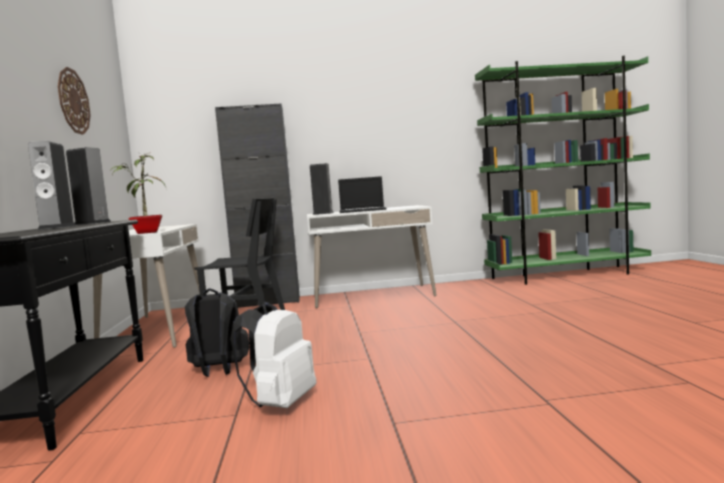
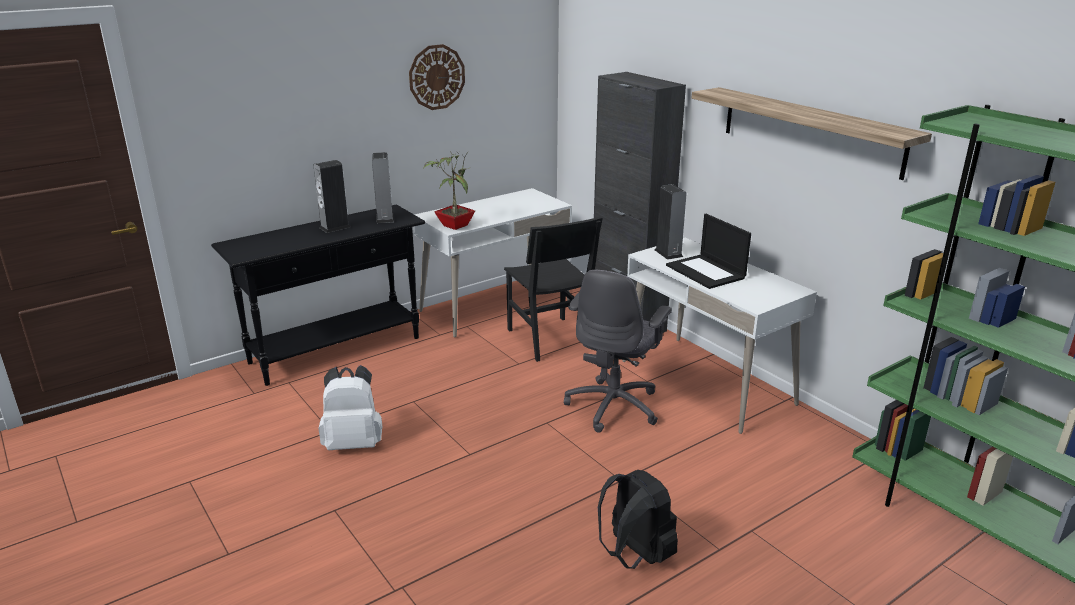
camera: 60 degrees right, 20 degrees up
black backpack [185,288,249,377] -> black backpack moved to [598,470,678,569]
none -> grey office chair [564,270,672,433]
none -> shelf [692,87,932,180]

